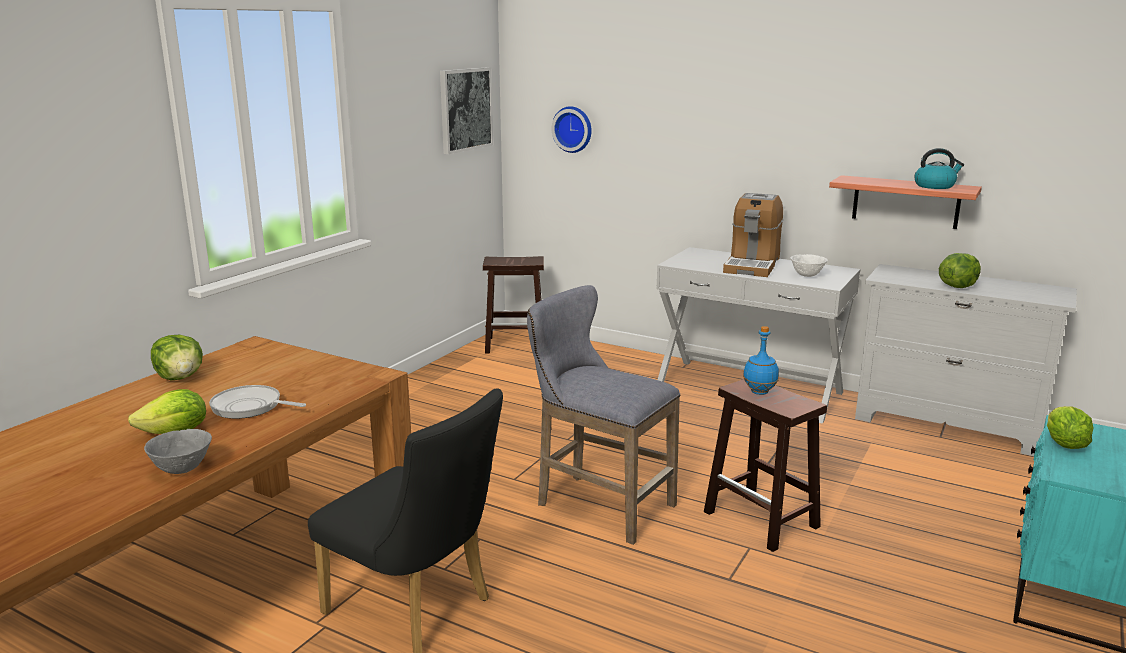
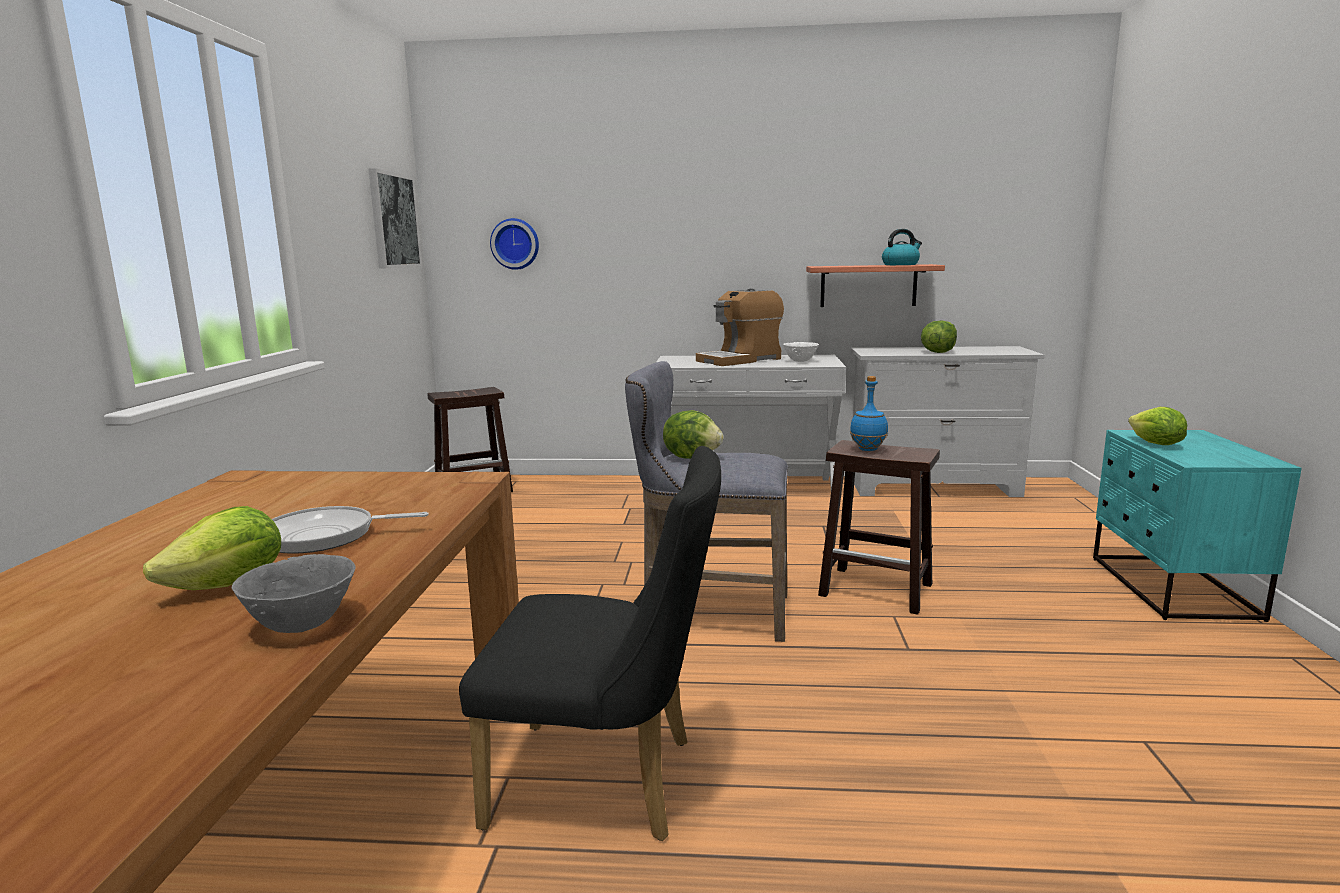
camera: 25 degrees left, 5 degrees down
lettuce [151,335,203,381] -> lettuce moved to [663,410,723,459]
coffee machine [723,193,783,277] -> coffee machine turned 60 degrees clockwise [696,288,784,366]

